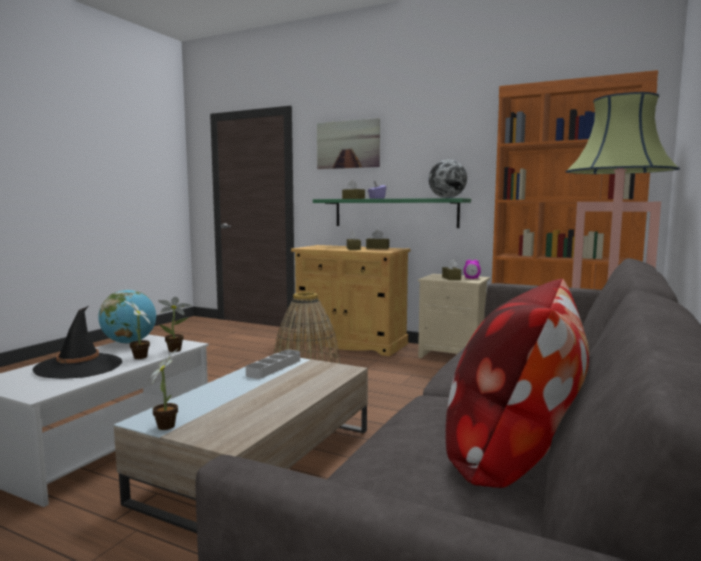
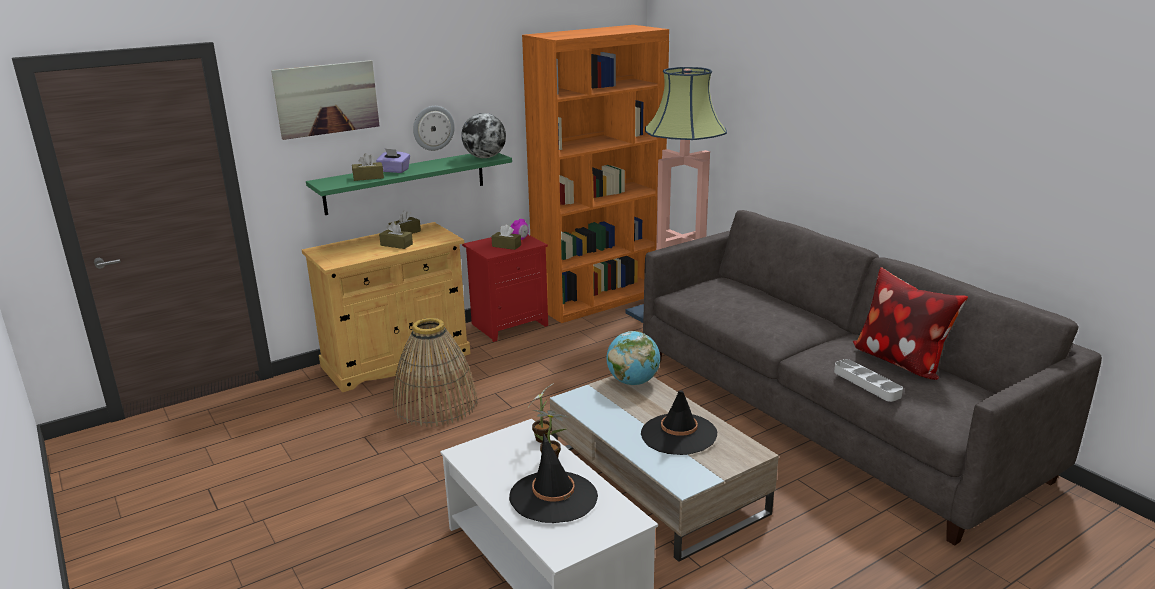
camera: 60 degrees left, 15 degrees up
globe [99,289,156,344] -> globe moved to [607,331,660,385]
potted plant [149,350,178,430] -> none
grey tray [246,350,300,379] -> grey tray moved to [834,359,903,402]
beige nightstand [418,274,490,358] -> red nightstand [462,235,548,342]
none -> wall clock [413,106,455,151]
none -> black hat [641,390,717,455]

